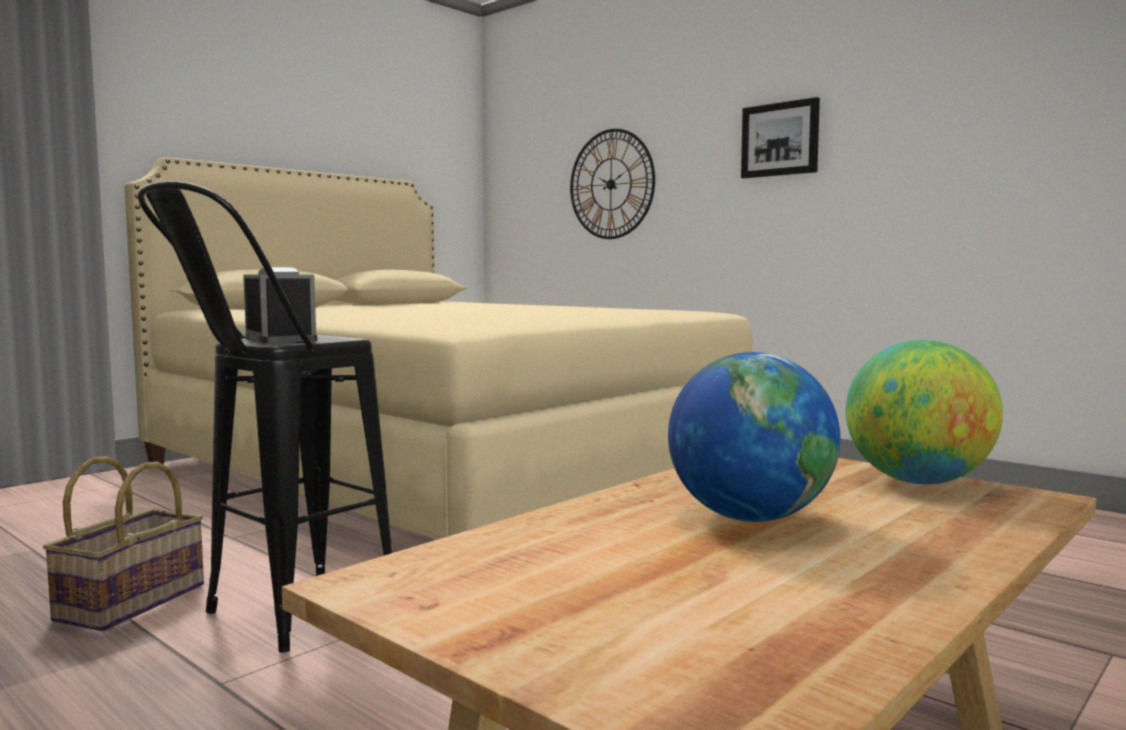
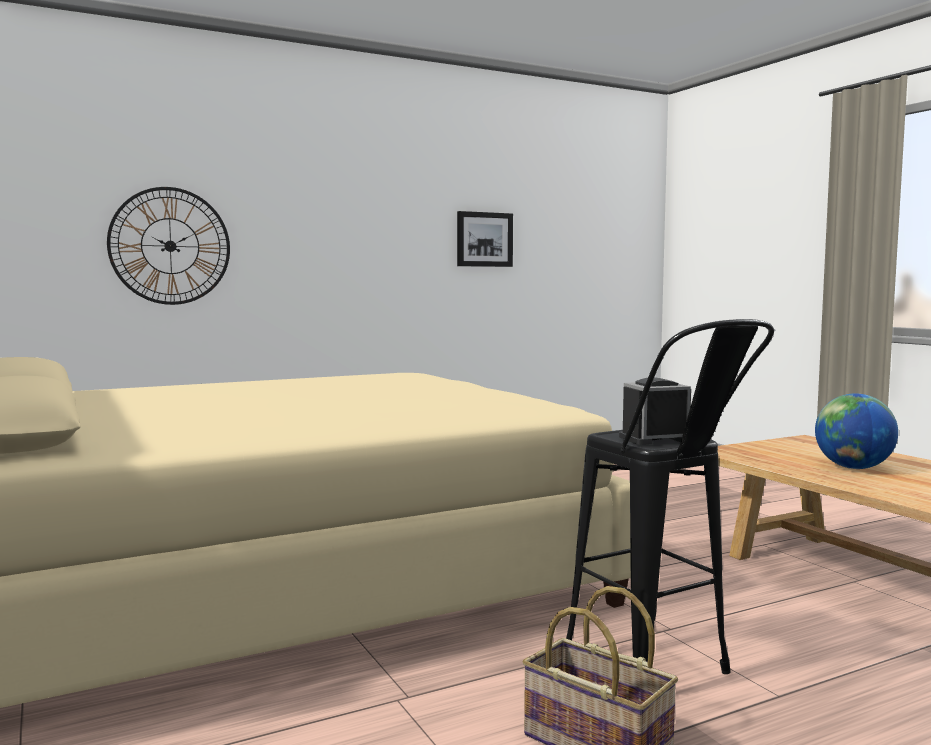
camera: 70 degrees left, 0 degrees up
picture [741,97,820,178] -> picture moved to [457,211,513,267]
globe [846,340,1003,484] -> none

